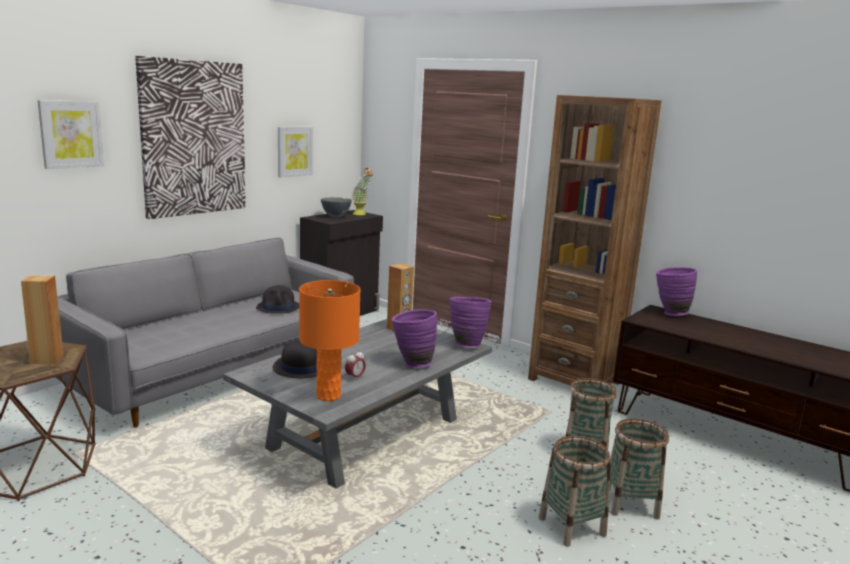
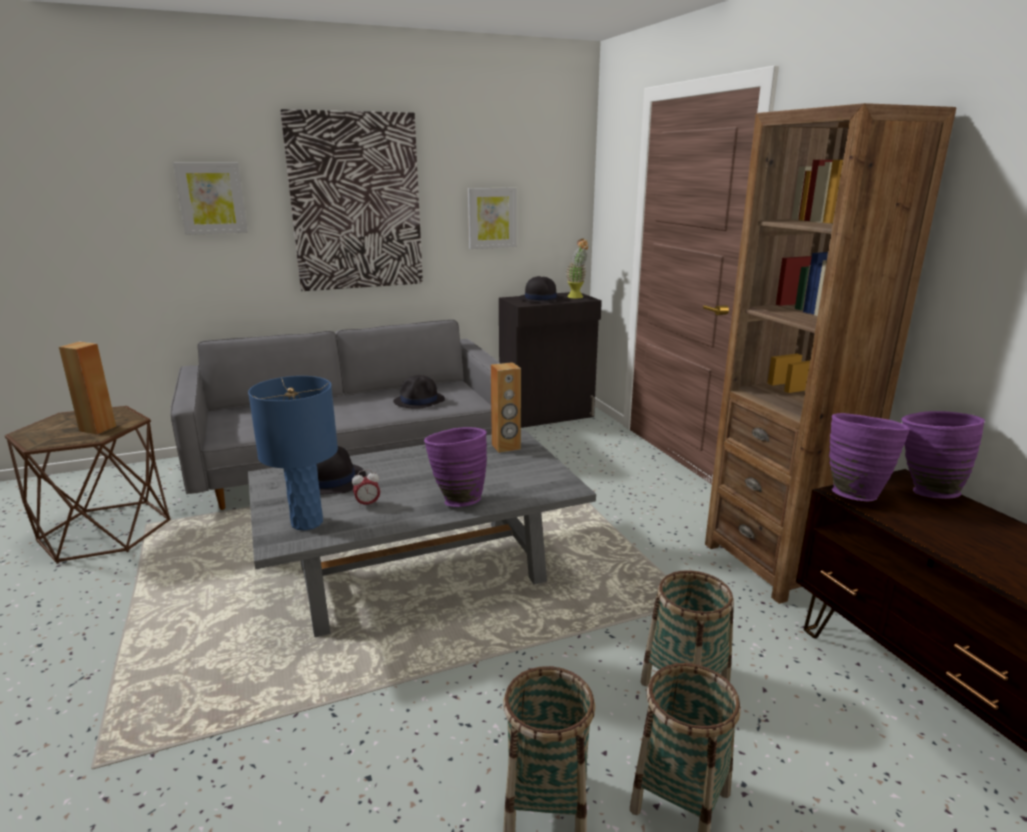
camera: 30 degrees right, 5 degrees up
orange table lamp [299,280,361,401] -> blue table lamp [248,376,338,531]
grey bowl [321,197,352,218] -> black hat [519,276,563,304]
purple vase [450,297,492,348] -> purple vase moved to [829,413,910,502]

